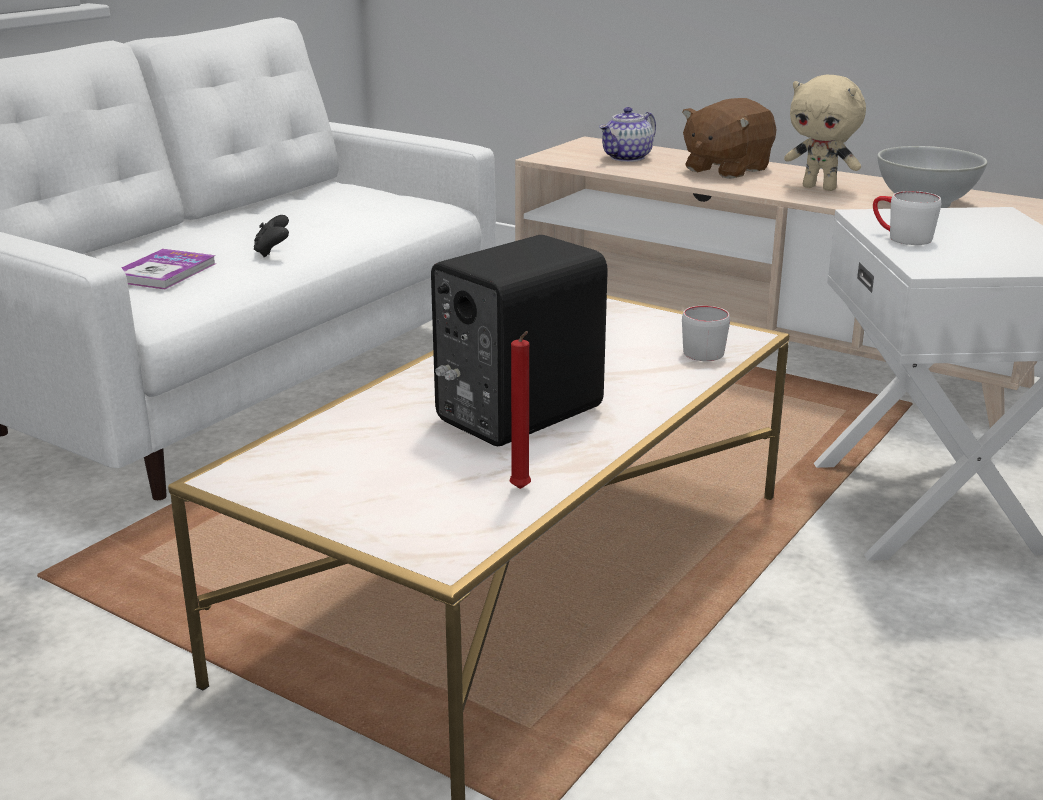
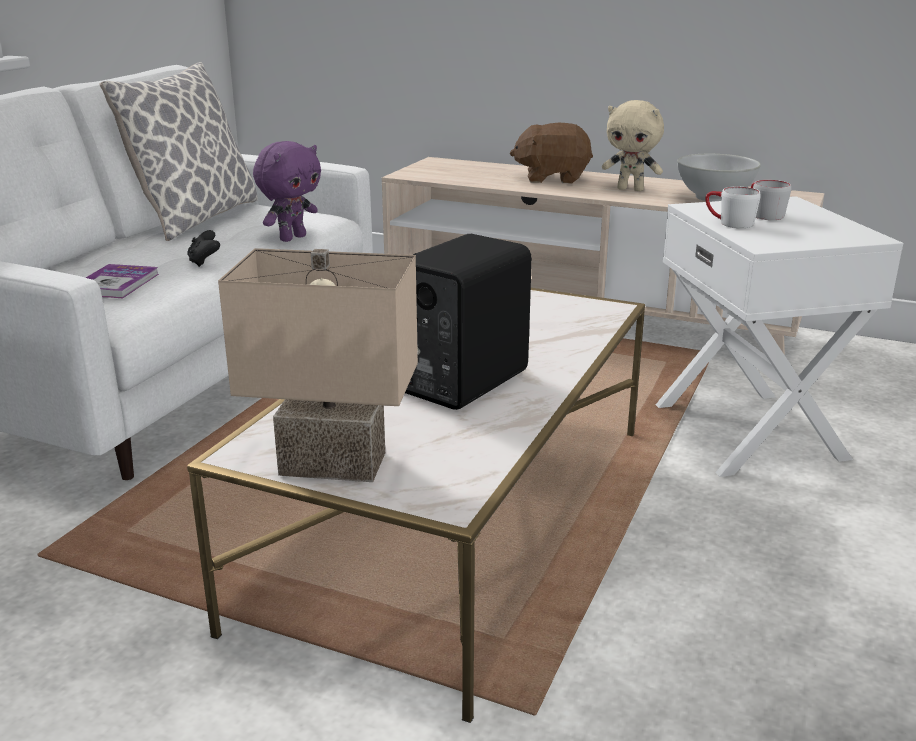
camera: 10 degrees left, 0 degrees up
red candle [510,331,531,489] -> none
teapot [599,107,656,162] -> none
brown plush toy [682,98,777,179] -> brown plush toy turned 60 degrees clockwise [510,123,593,184]
grey mug [682,306,730,361] -> grey mug moved to [751,180,791,220]
none -> pillow [99,62,258,241]
none -> beige table lamp [218,248,418,482]
none -> purple plush toy [253,141,321,242]

